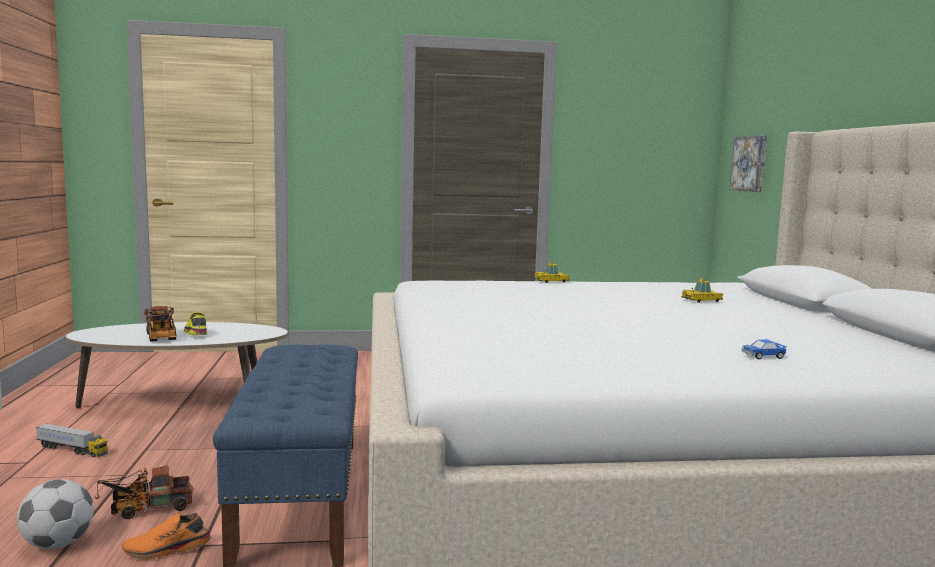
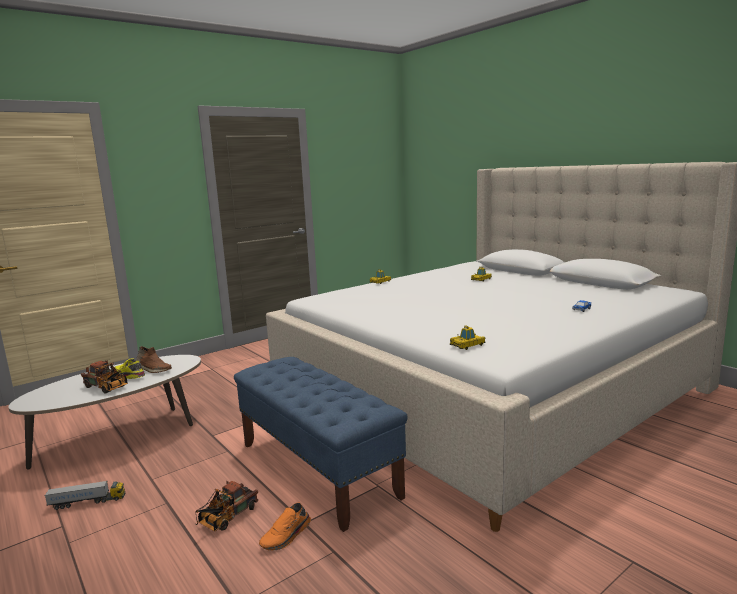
camera: 30 degrees left, 5 degrees up
football [17,479,94,549] -> none
picture [730,135,767,192] -> none
none -> brown shoe [136,346,172,373]
none -> toy car [450,325,486,350]

